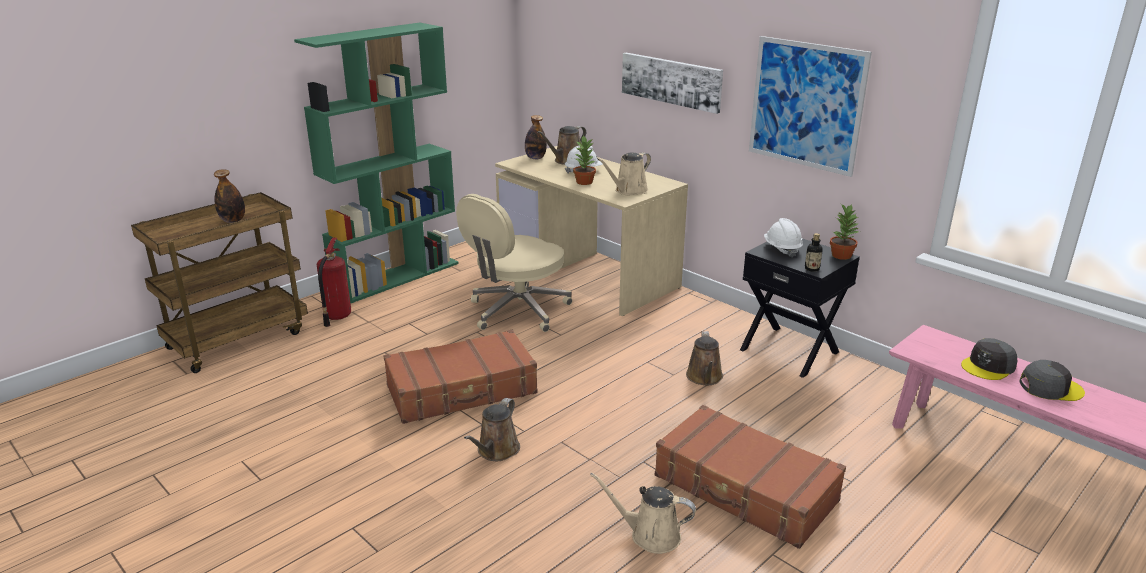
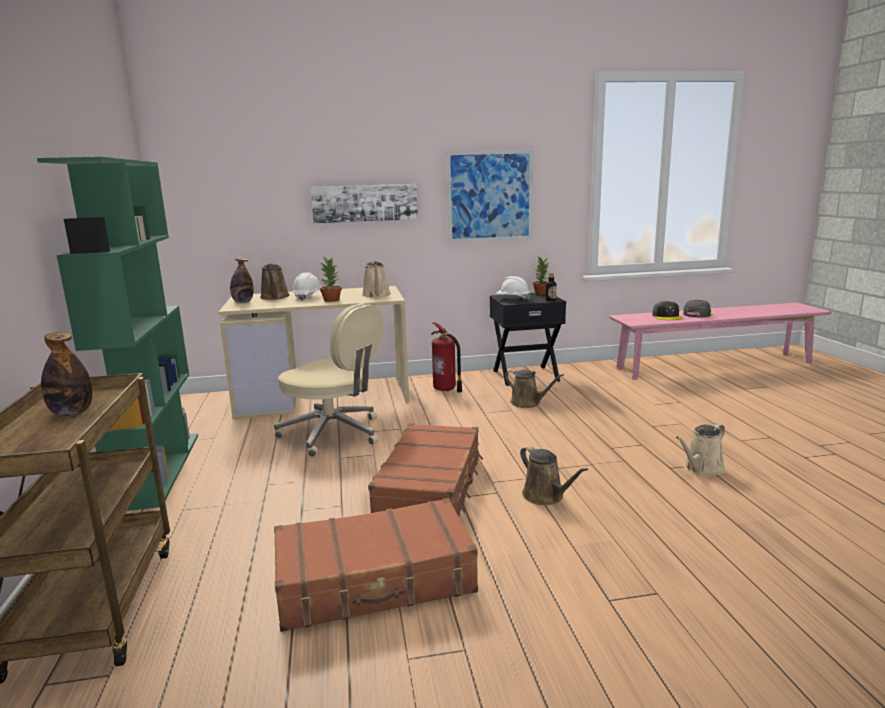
camera: 55 degrees left, 10 degrees down
fire extinguisher [317,238,351,327] -> fire extinguisher moved to [431,322,462,393]
beige office chair [456,194,572,332] -> beige office chair turned 45 degrees counterclockwise [274,302,384,457]
brown suitcase [655,405,846,549] -> brown suitcase moved to [274,498,478,632]

